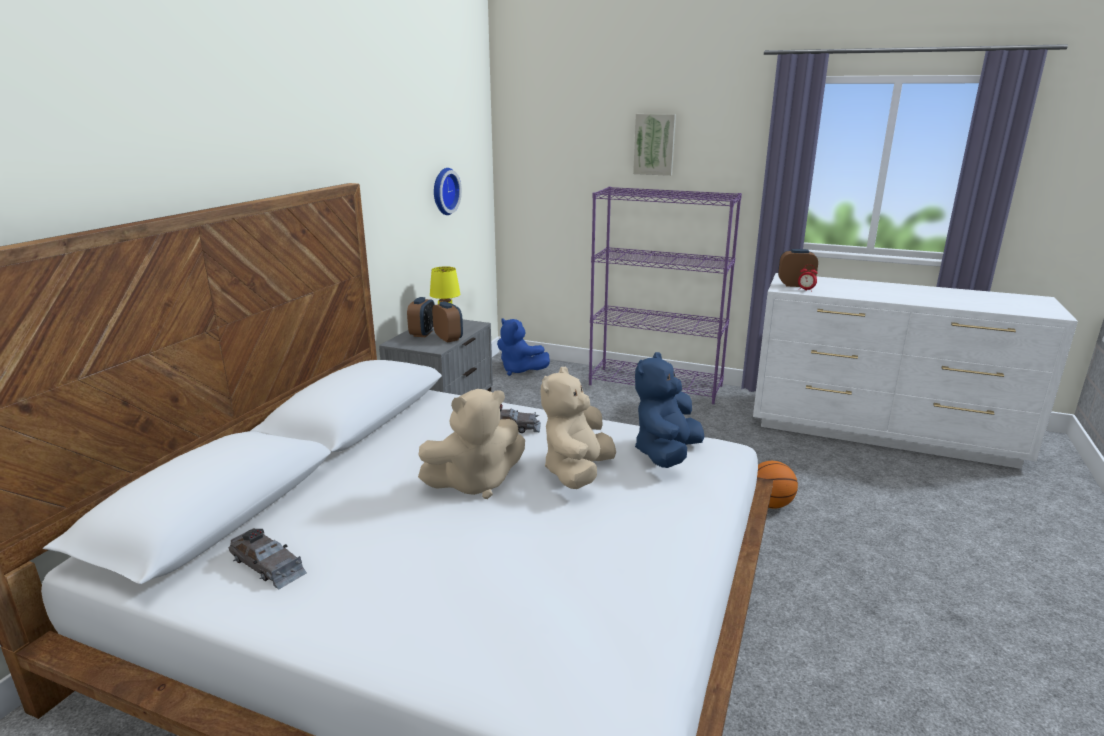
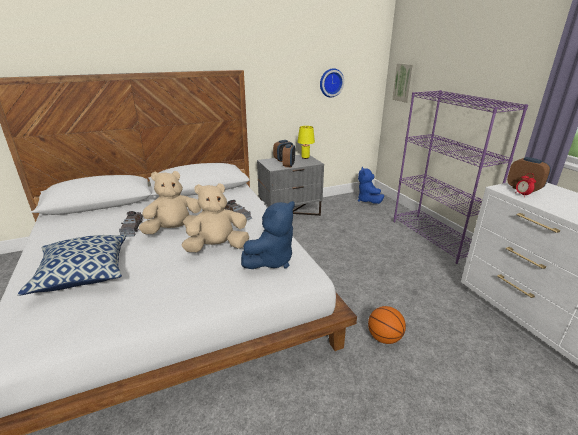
camera: 45 degrees right, 5 degrees up
grey toy car [229,528,307,590] -> grey toy car moved to [119,211,143,237]
beige plush toy [418,389,525,499] -> beige plush toy turned 135 degrees clockwise [139,171,201,234]
picture [633,114,676,176] -> picture moved to [392,63,415,103]
blue plush toy [635,352,704,468] -> blue plush toy turned 150 degrees clockwise [241,201,295,269]
none -> pillow [18,234,126,296]

